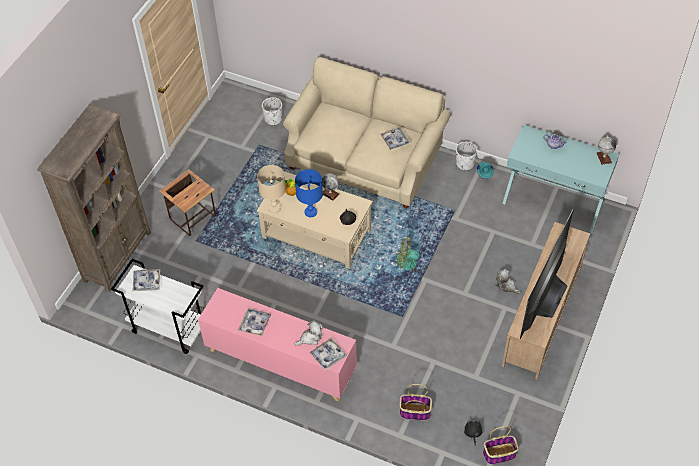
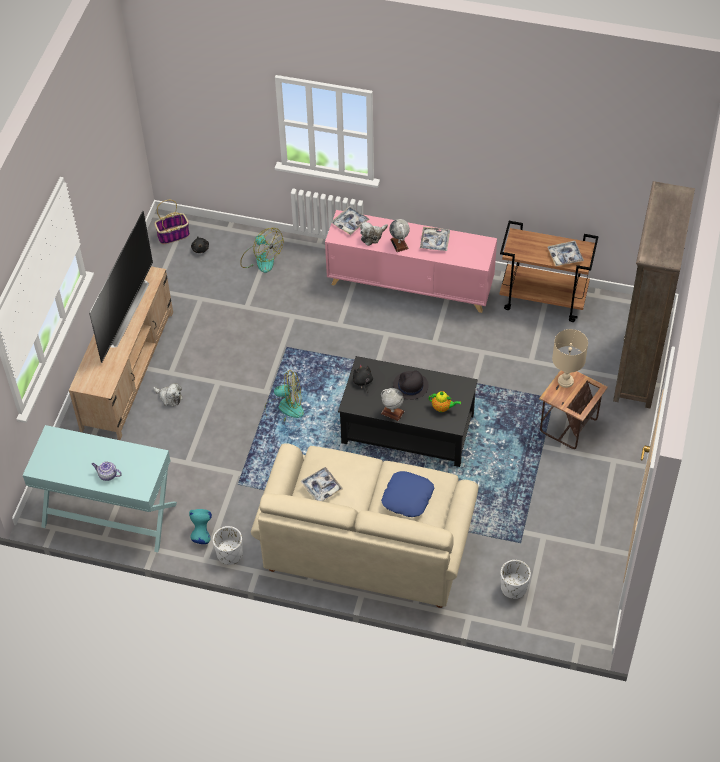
camera: 170 degrees right, 0 degrees up
white cart [111,259,204,354] -> brown cart [499,221,599,322]
beige table lamp [257,165,286,213] -> beige table lamp moved to [552,329,588,388]
beige coffee table [257,171,373,269] -> black coffee table [338,356,478,467]
blue table lamp [295,169,323,217] -> black hat [393,370,429,400]
basket [400,384,432,420] -> fan [240,228,283,273]
globe [597,135,616,165] -> globe moved to [389,219,410,252]
none -> blue pillow [381,471,434,517]

